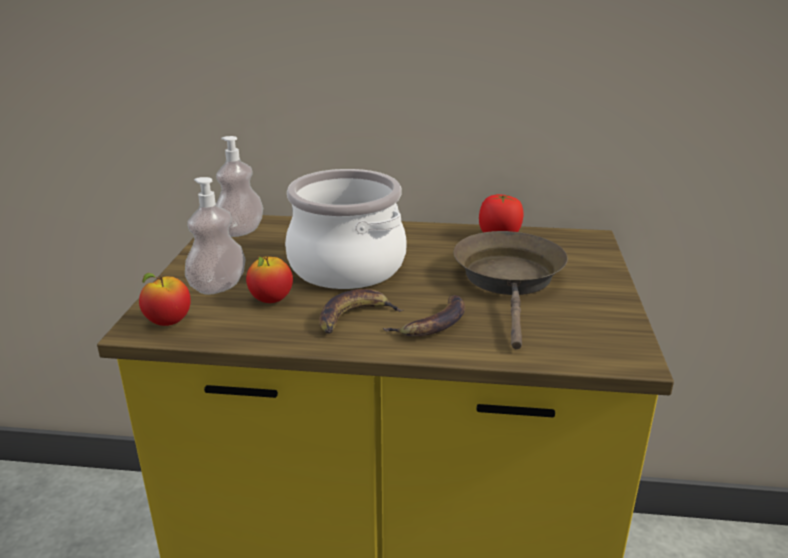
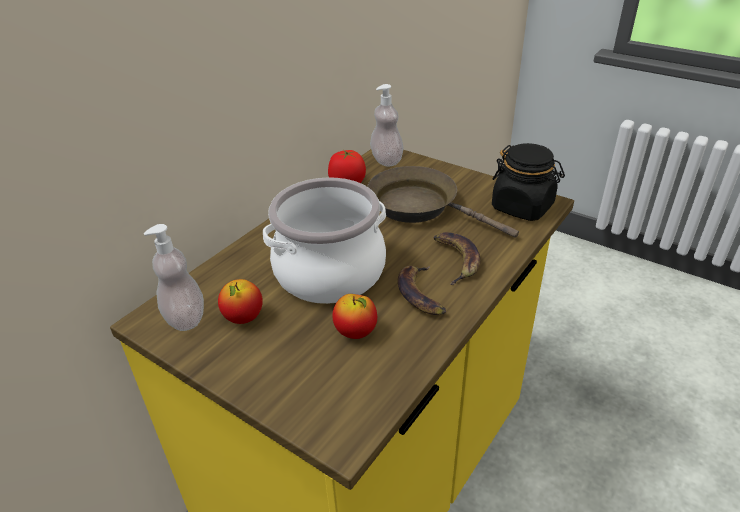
camera: 60 degrees left, 10 degrees up
apple [139,273,191,326] -> apple moved to [218,279,263,324]
soap dispenser [185,177,246,295] -> soap dispenser moved to [370,84,404,166]
none -> black jar [492,143,565,221]

